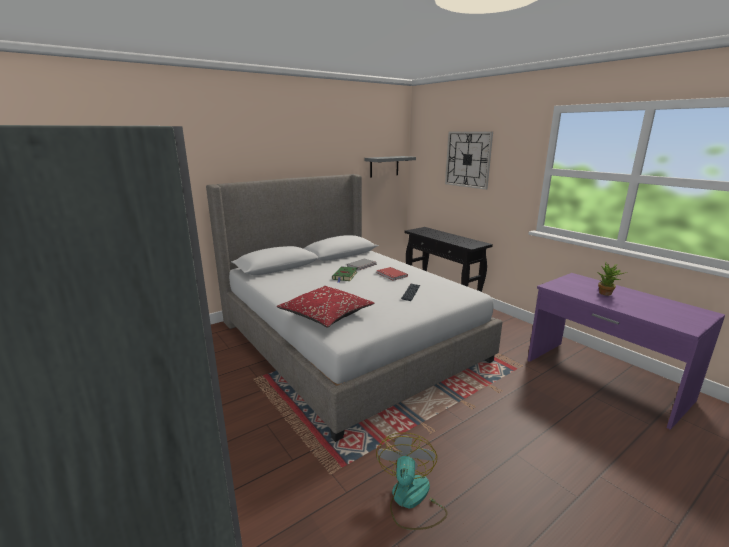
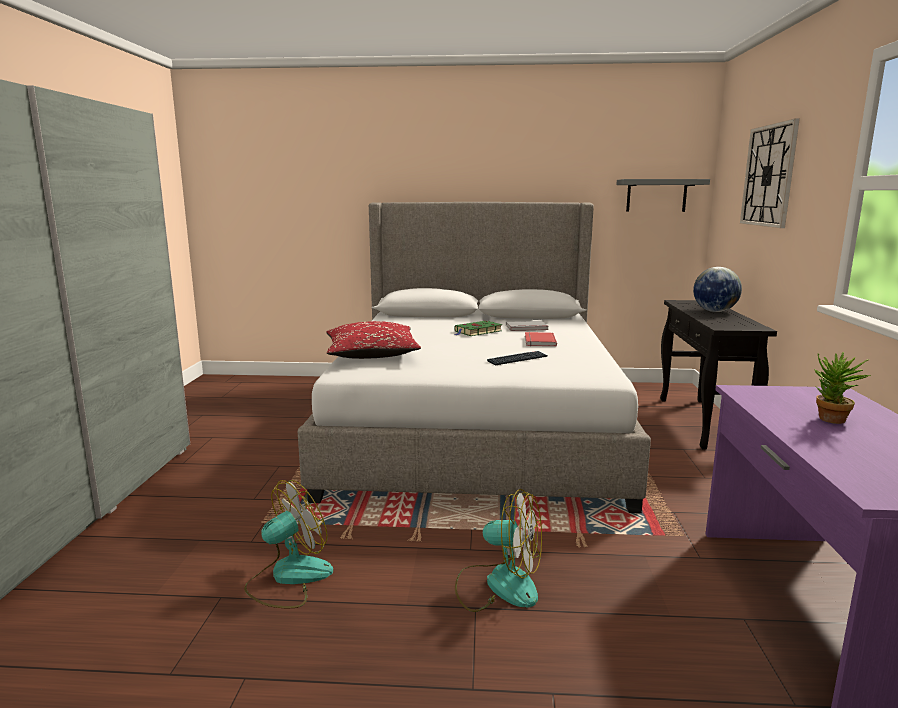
camera: 40 degrees right, 5 degrees down
none -> fan [455,489,542,612]
none -> globe [693,267,742,312]

